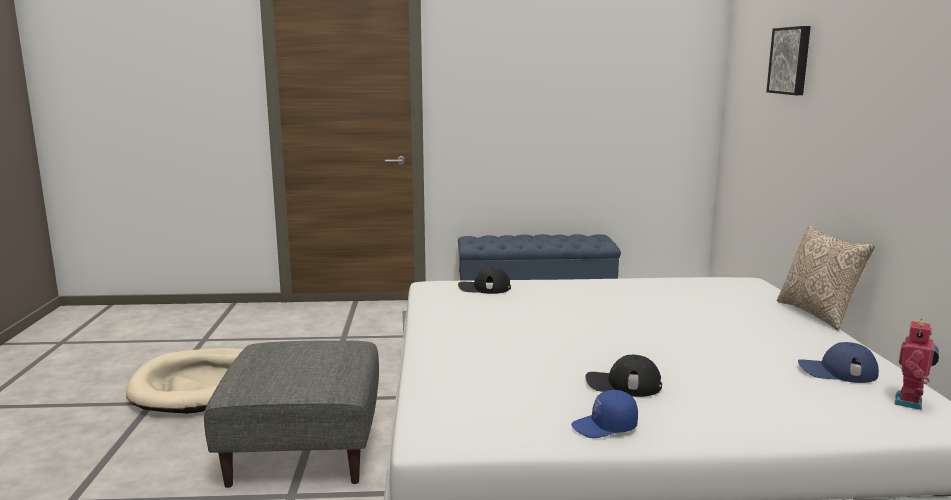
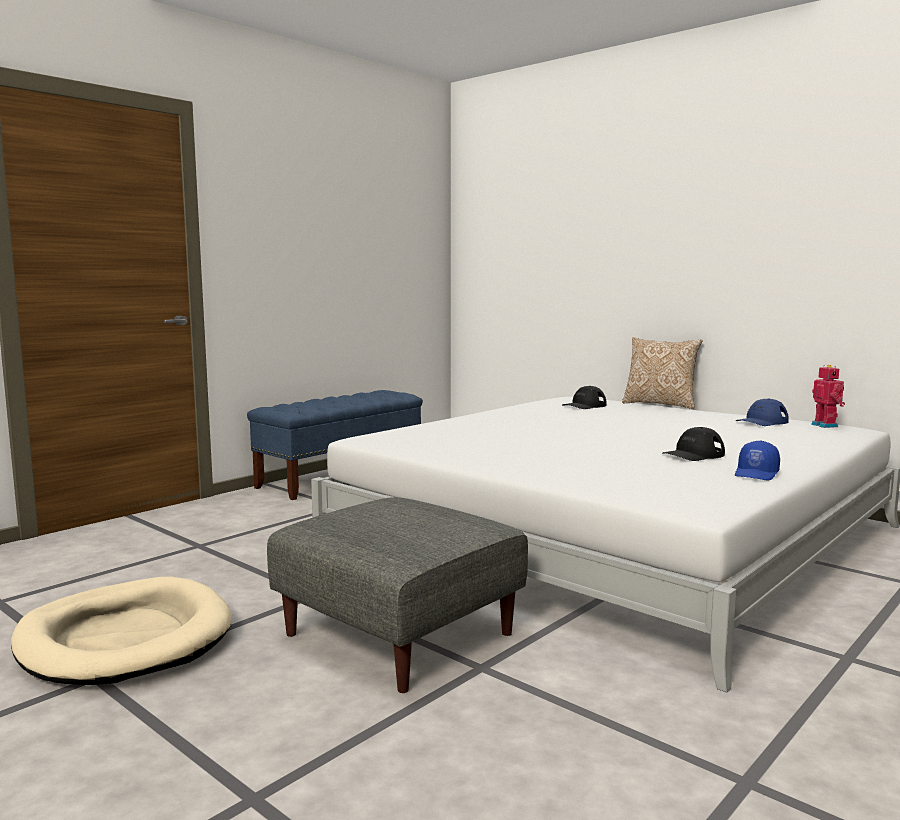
camera: 45 degrees left, 5 degrees down
black cap [458,267,511,294] -> black cap moved to [563,386,607,409]
picture [766,26,811,95] -> none

